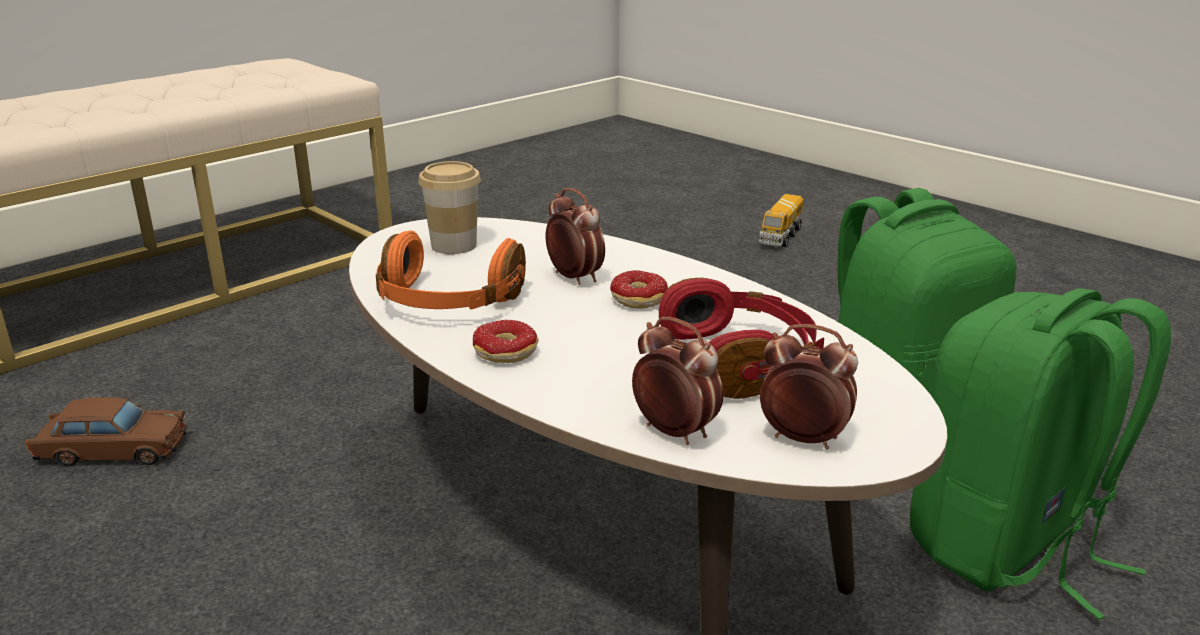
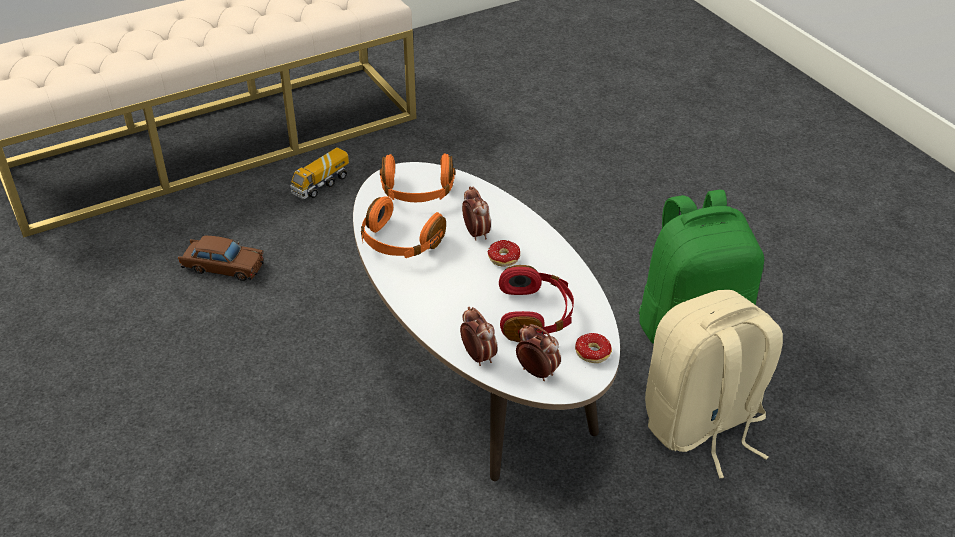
camera: 15 degrees right, 15 degrees up
cup [418,161,481,254] -> orange headphones [380,153,455,202]
donut [473,319,538,363] -> donut moved to [575,333,612,363]
toy truck [759,194,803,247] -> toy truck moved to [290,147,349,199]
green backpack [910,288,1171,620] -> beige backpack [645,290,783,479]

